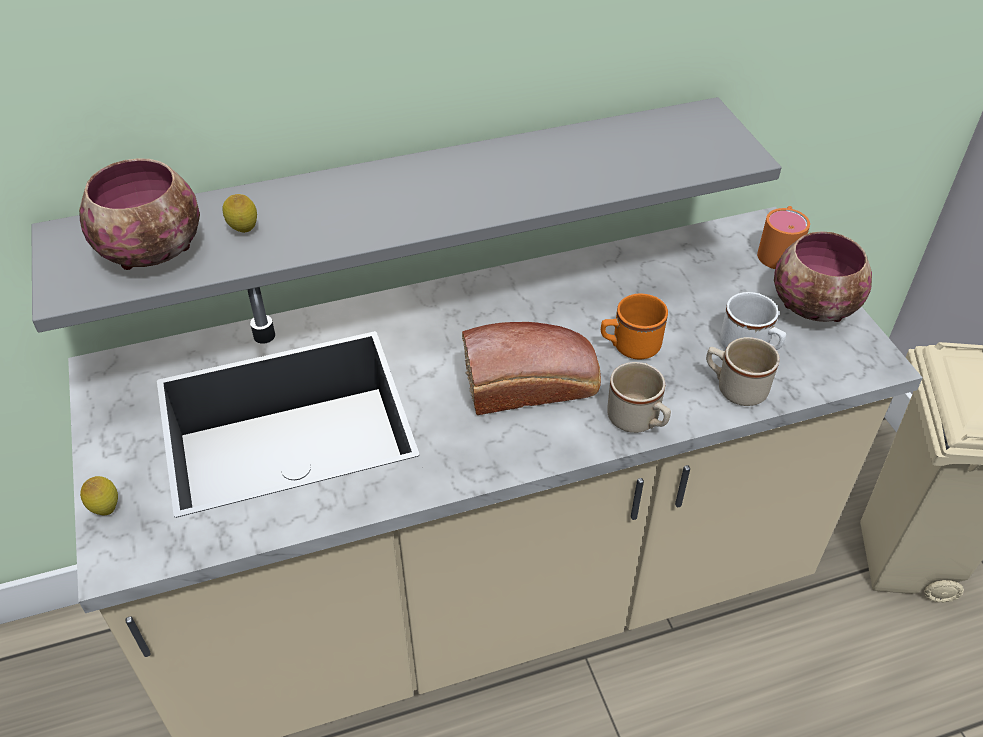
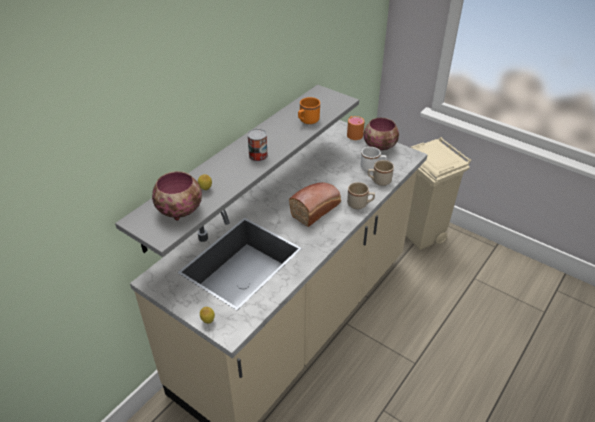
camera: 35 degrees left, 5 degrees down
orange mug [601,294,668,359] -> orange mug moved to [298,97,320,124]
none -> can [247,129,268,162]

